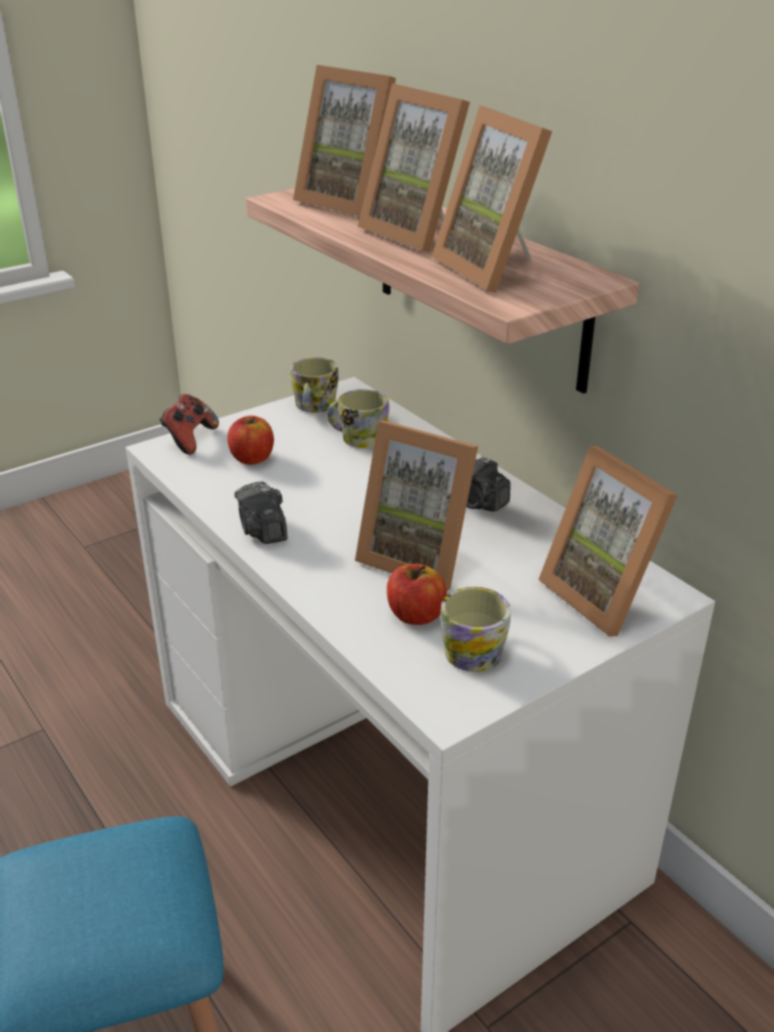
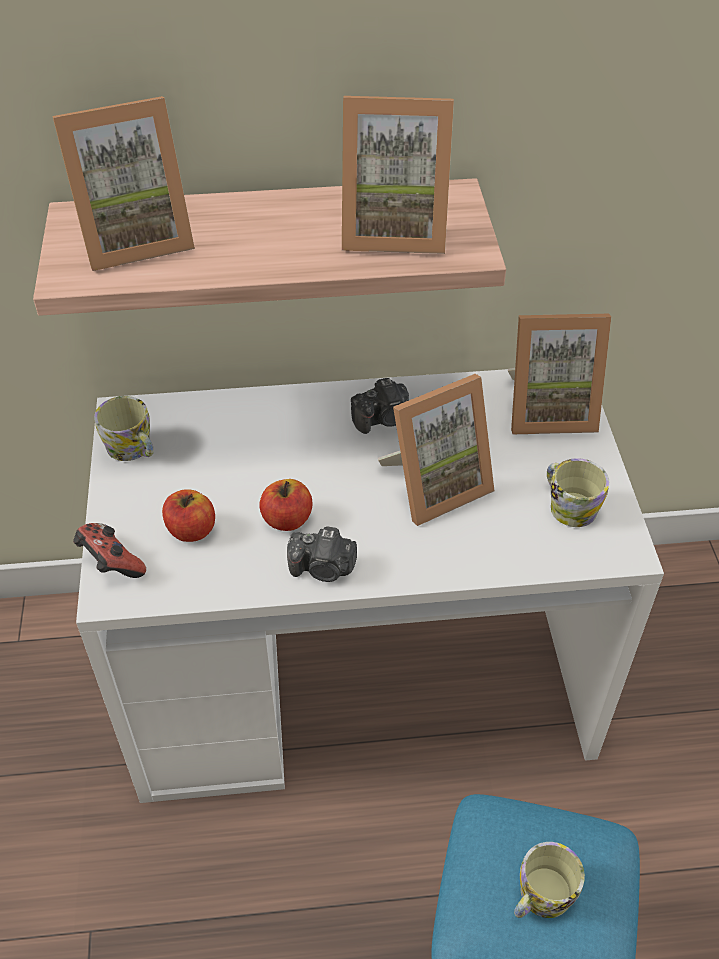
camera: 60 degrees left, 15 degrees up
mug [327,389,389,448] -> mug moved to [514,842,585,918]
picture frame [357,83,470,253] -> none
apple [387,564,447,625] -> apple moved to [259,479,313,531]

